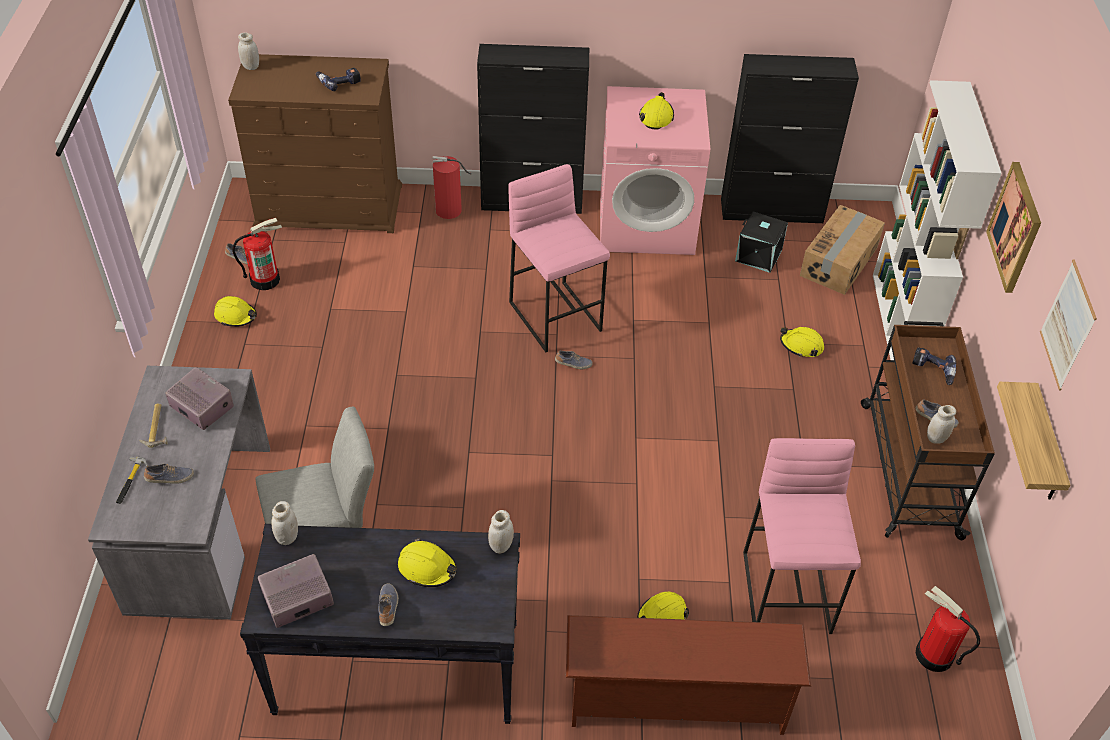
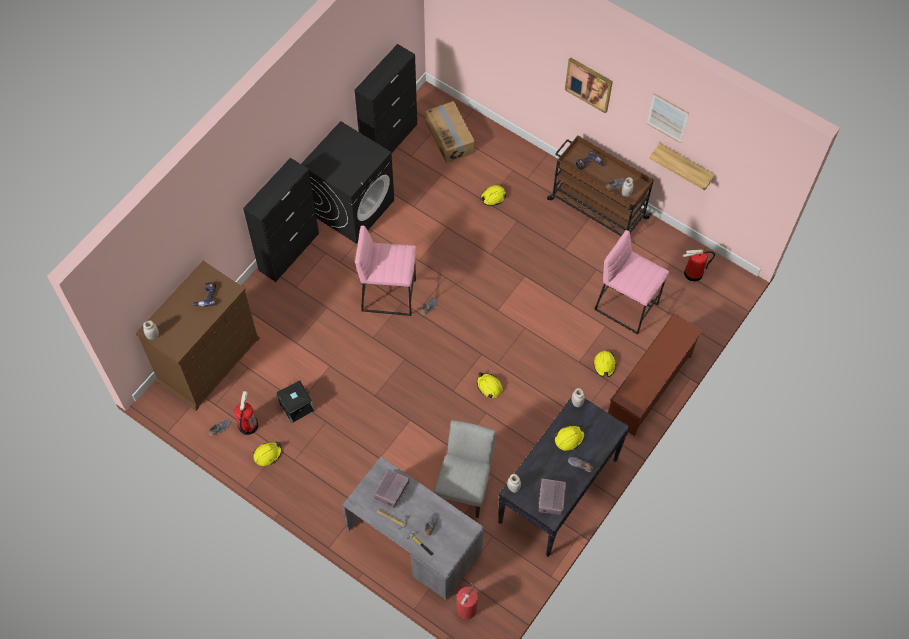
camera: 55 degrees left, 15 degrees up
radio [165,367,234,430] -> radio turned 135 degrees clockwise [374,469,409,508]
fire extinguisher [433,156,472,219] -> fire extinguisher moved to [457,581,478,619]
pink washing machine [600,86,710,255] -> black washing machine [301,121,394,244]
yellow hard hat [639,92,674,130] -> yellow hard hat moved to [477,372,503,398]
black storage box [735,212,788,273] -> black storage box moved to [277,381,314,423]
white bookcase [873,80,1002,360] -> none

